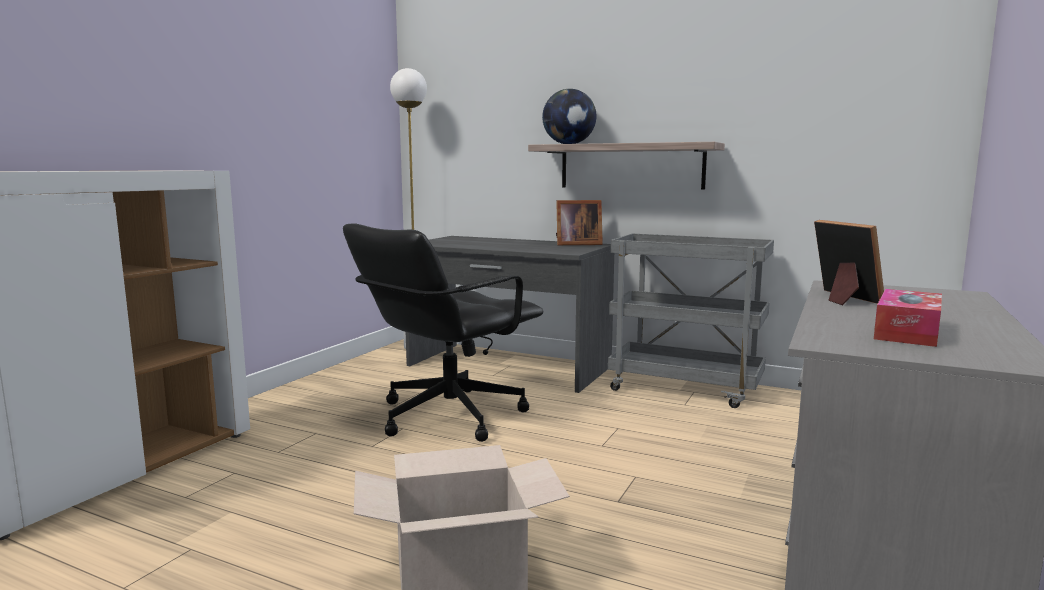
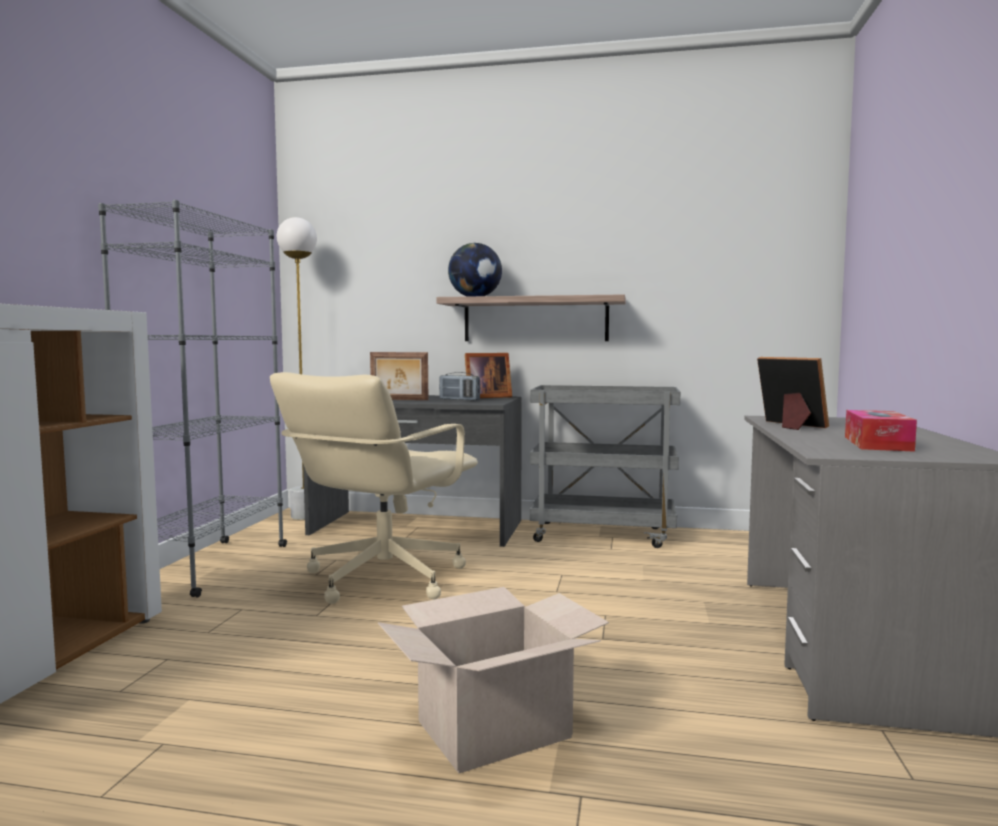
camera: 15 degrees left, 5 degrees down
black office chair [343,223,543,442] -> beige office chair [270,372,478,604]
none -> grey bookcase [98,200,287,597]
none -> picture frame [370,352,428,400]
none -> radio [439,372,480,401]

